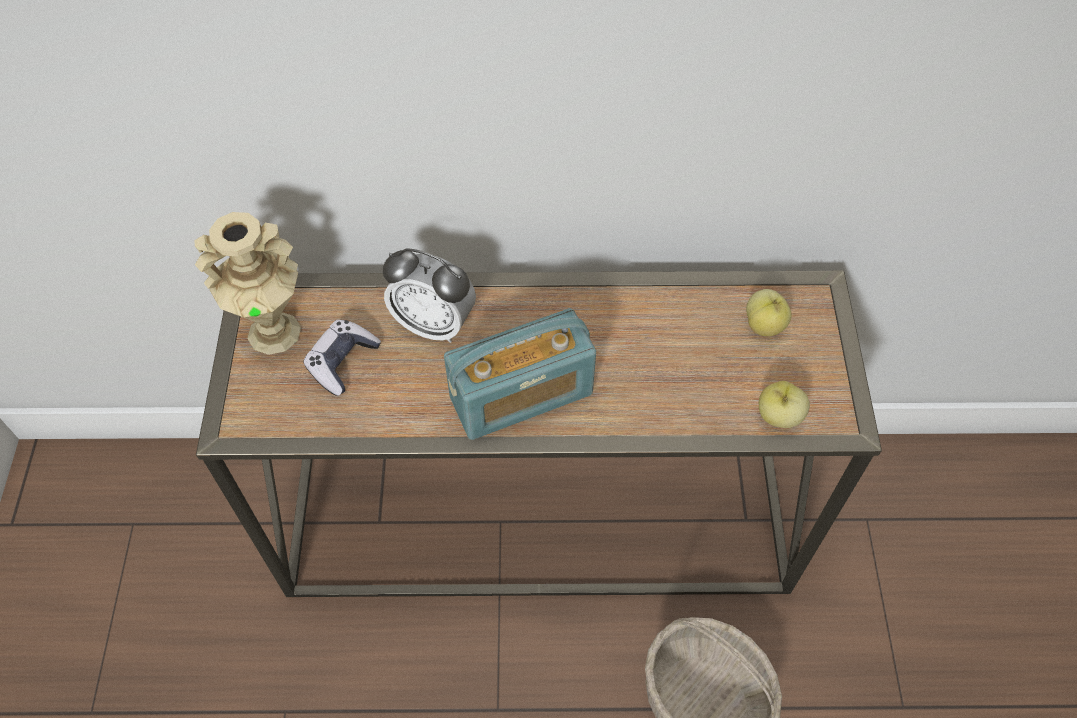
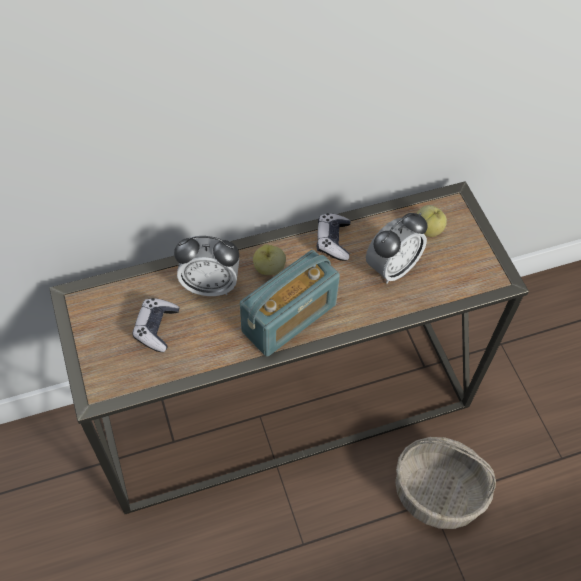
camera: 20 degrees left, 0 degrees up
beige vase [194,212,301,355] -> none
apple [759,381,810,428] -> apple moved to [253,244,286,275]
none -> game controller [317,213,350,261]
none -> alarm clock [366,213,428,284]

